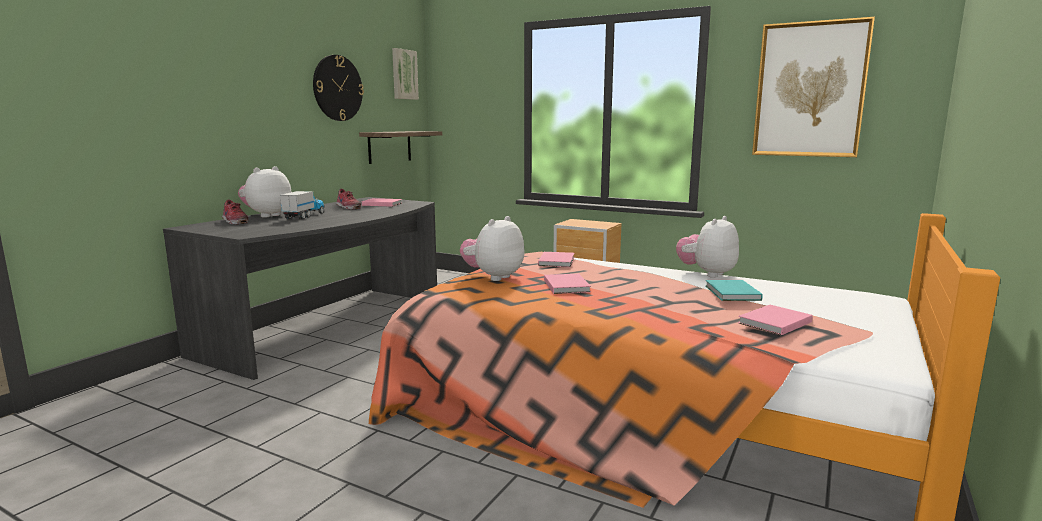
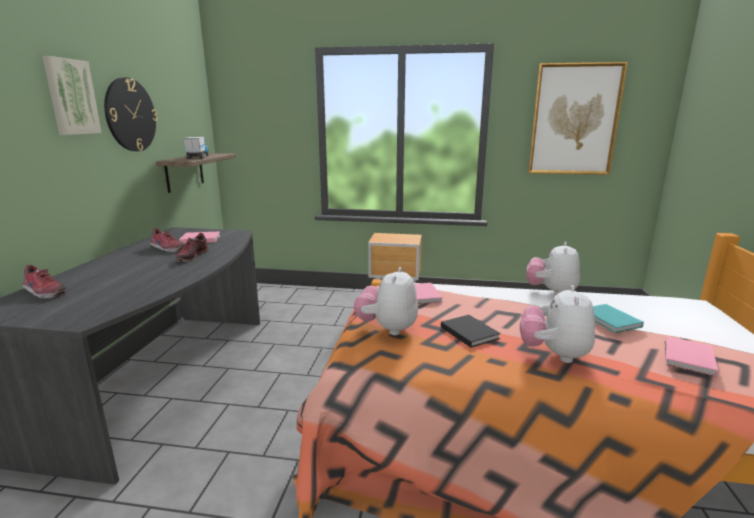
camera: 20 degrees left, 5 degrees up
plush toy [238,166,291,218] -> plush toy moved to [520,285,595,363]
toy truck [280,191,324,219] -> toy truck moved to [183,137,209,159]
picture [392,48,419,100] -> picture moved to [42,56,102,135]
pink book [544,274,591,294] -> black book [441,315,501,348]
none -> shoe [175,233,209,262]

